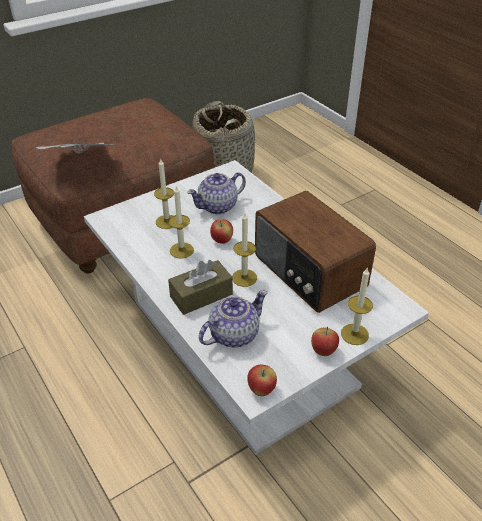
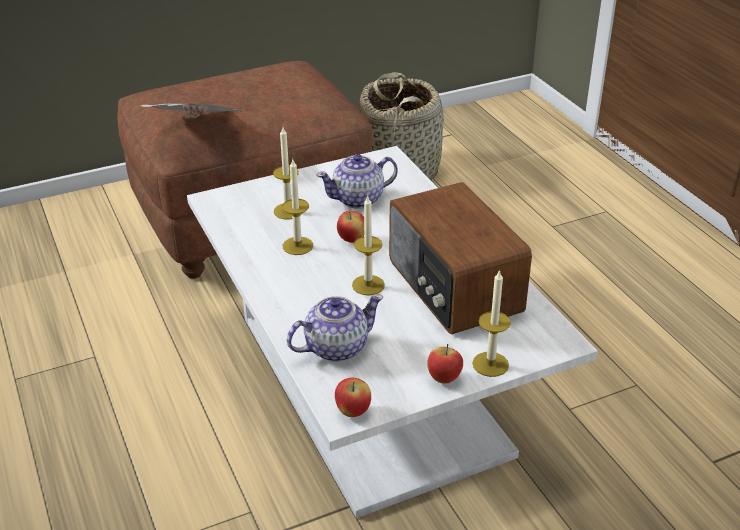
camera: 10 degrees right, 5 degrees down
brown tissue box [168,260,233,315] -> none

